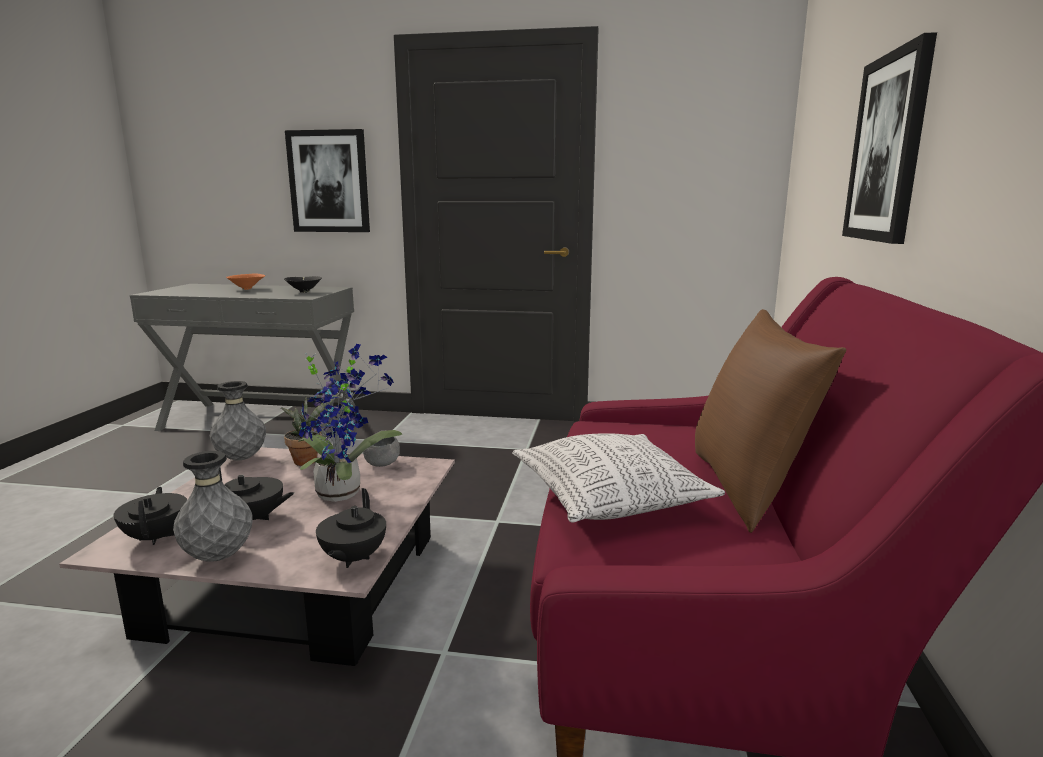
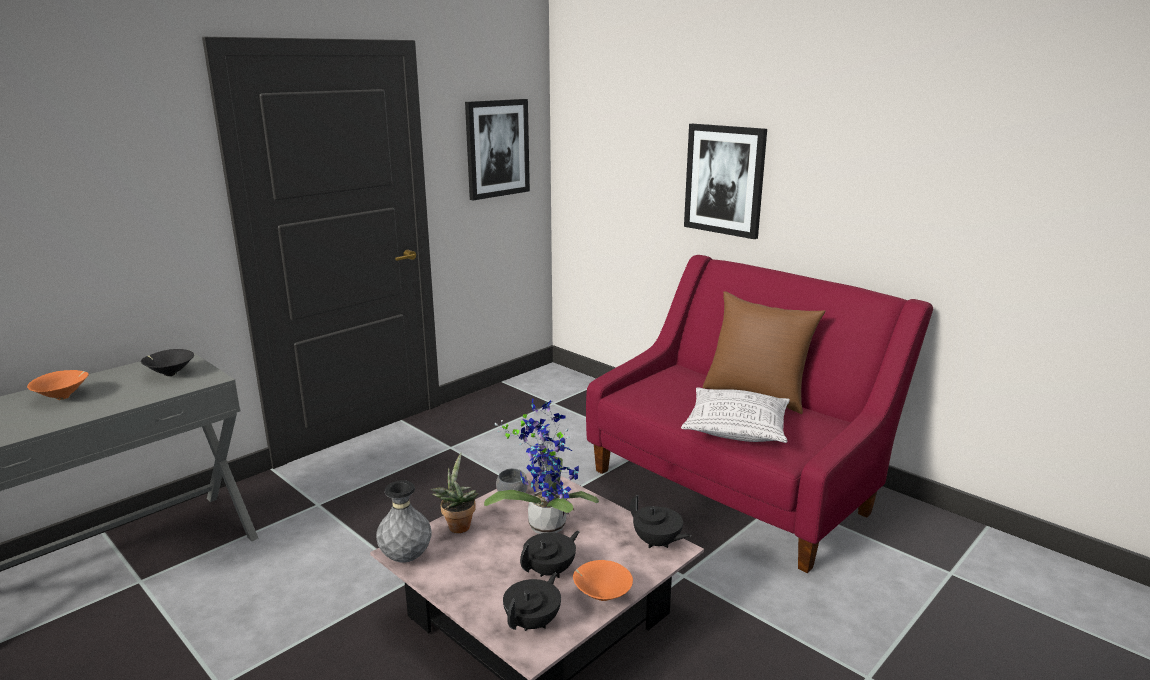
camera: 55 degrees left, 5 degrees up
black teapot [114,487,187,545] -> black teapot turned 105 degrees clockwise [503,573,561,631]
grey vase [173,451,253,562] -> orange bowl [573,560,633,601]
picture [285,129,370,232] -> picture moved to [465,99,530,200]

